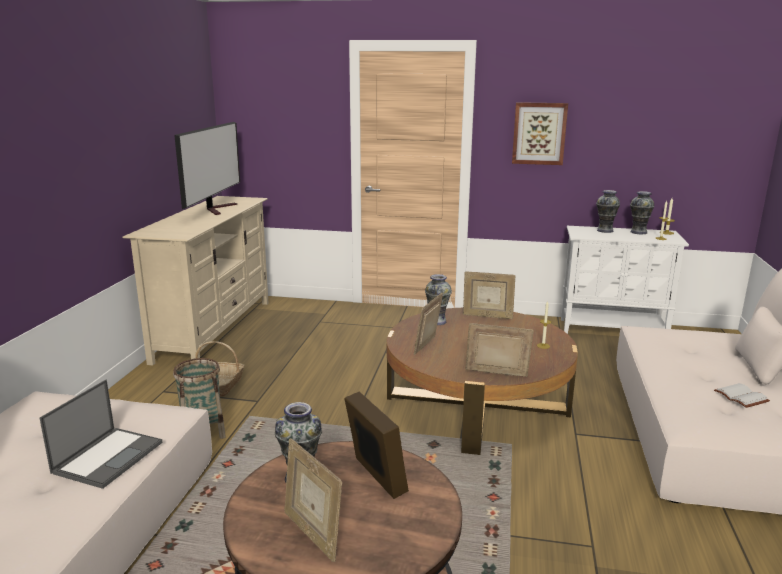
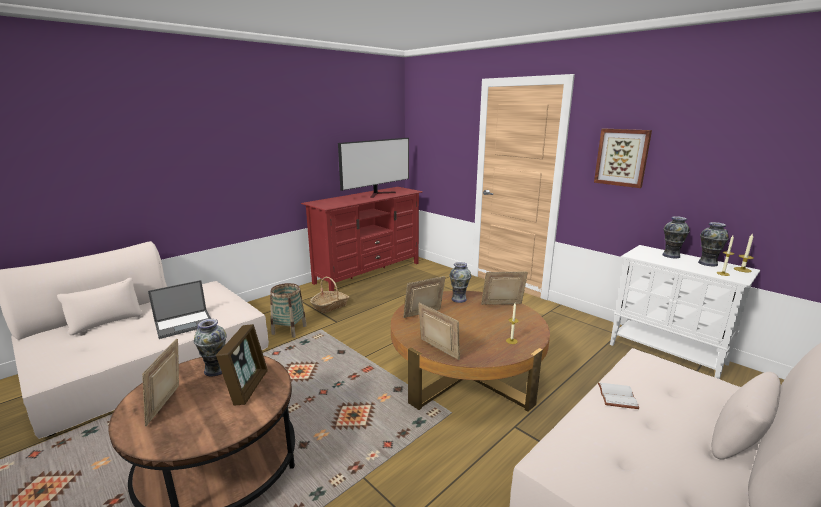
camera: 35 degrees right, 0 degrees up
beige tv stand [122,196,268,366] -> red tv stand [301,187,423,291]
picture frame [463,271,515,319] -> picture frame turned 120 degrees clockwise [481,272,528,305]
white book [714,383,770,408] -> white book moved to [598,383,639,409]

